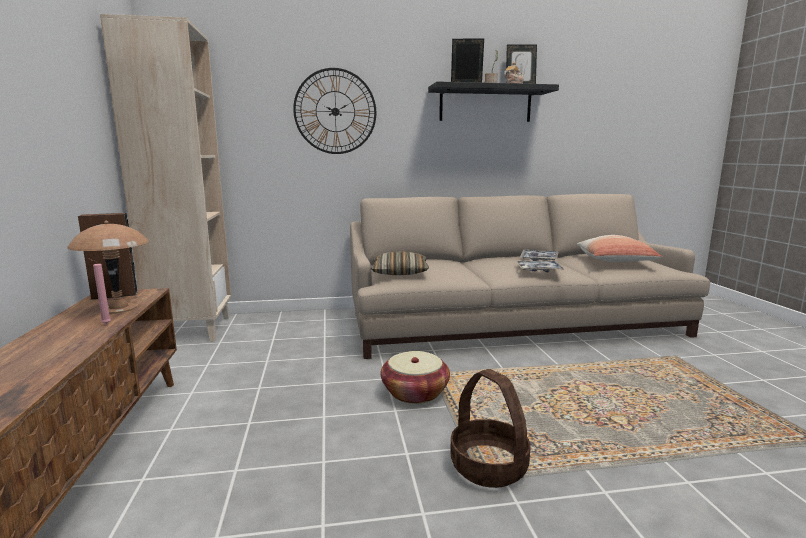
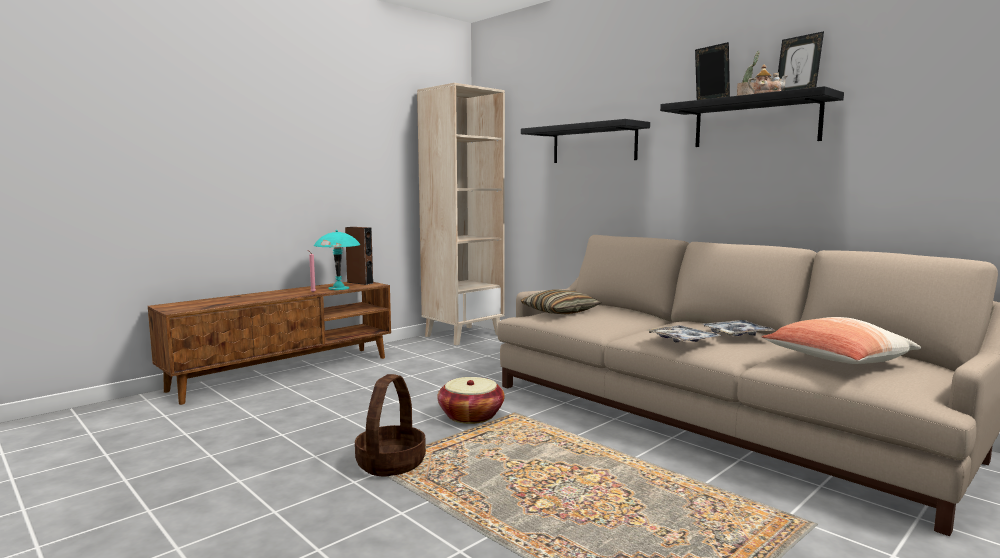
camera: 55 degrees right, 5 degrees down
brown table lamp [67,221,149,314] -> turquoise table lamp [314,230,360,290]
wall clock [293,68,376,154] -> black shelf [521,119,650,163]

